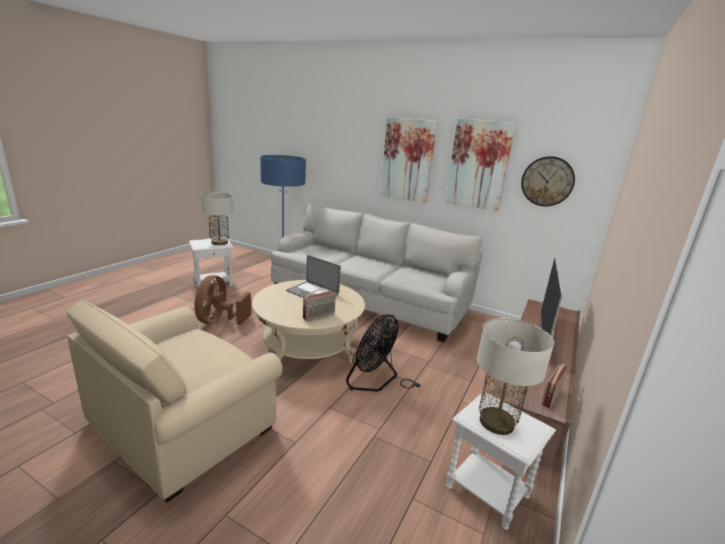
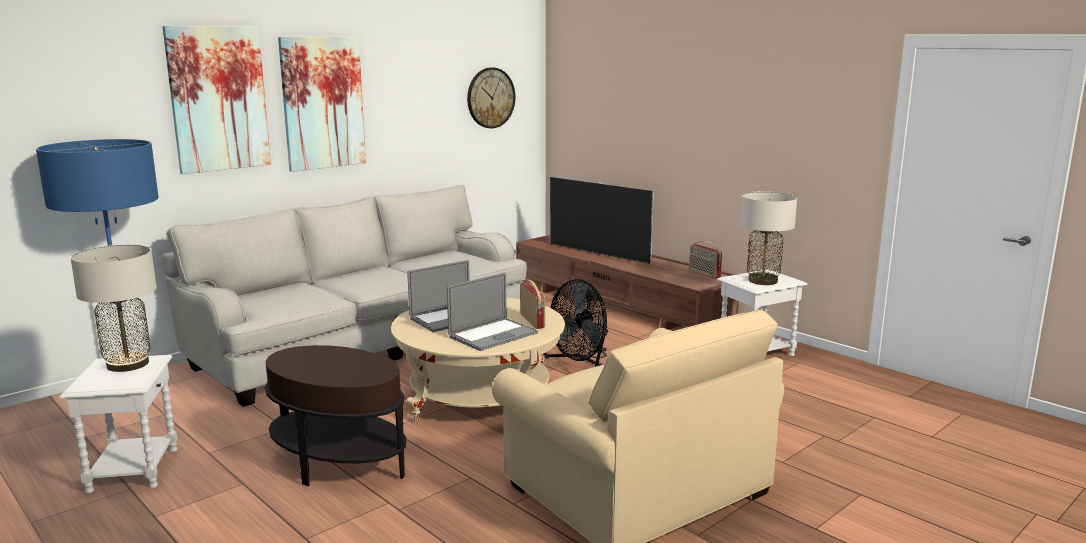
camera: 70 degrees left, 5 degrees down
brown fan [195,275,251,325] -> brown side table [265,345,407,486]
picture [445,118,516,211] -> picture moved to [162,26,271,174]
none -> laptop [447,273,538,351]

